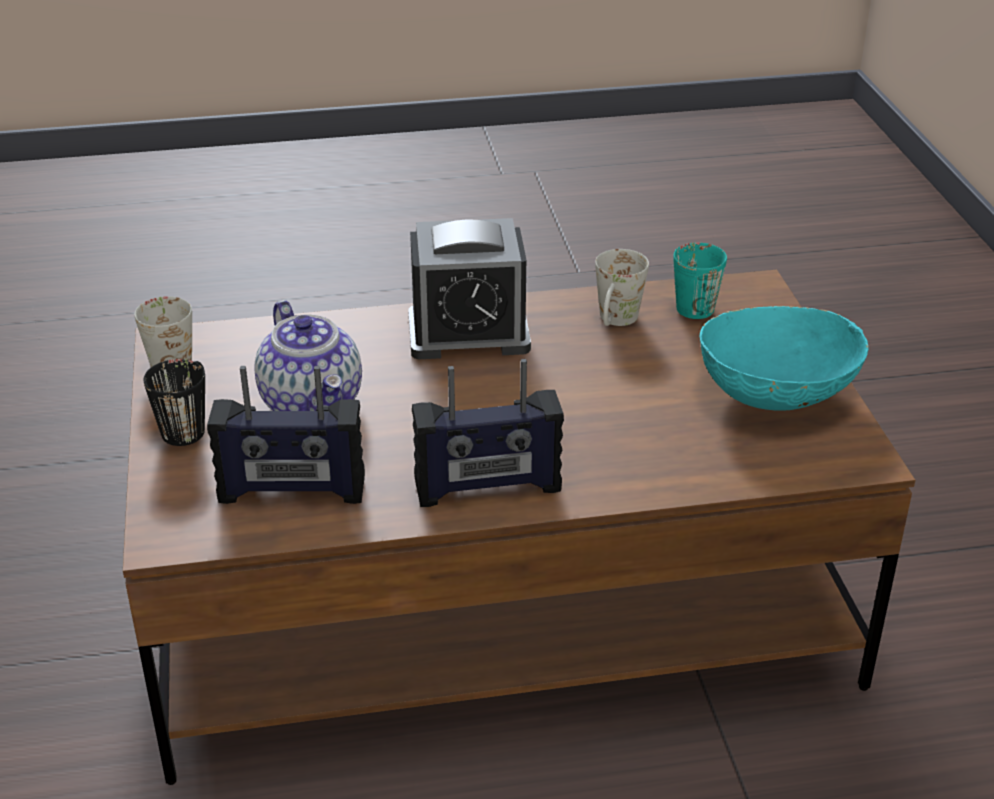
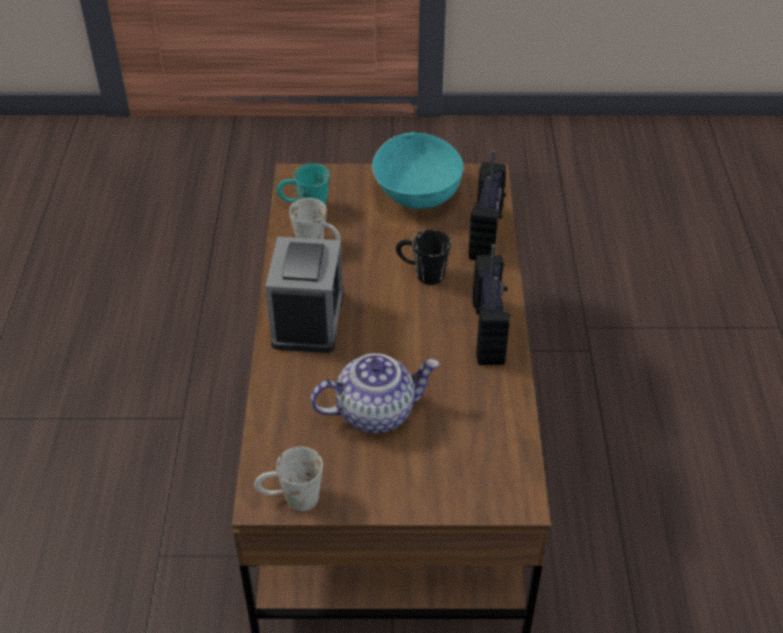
camera: 80 degrees left, 10 degrees up
black mug [144,359,205,446] -> black mug moved to [396,230,451,285]
radio [207,366,365,504] -> radio moved to [468,150,506,260]

